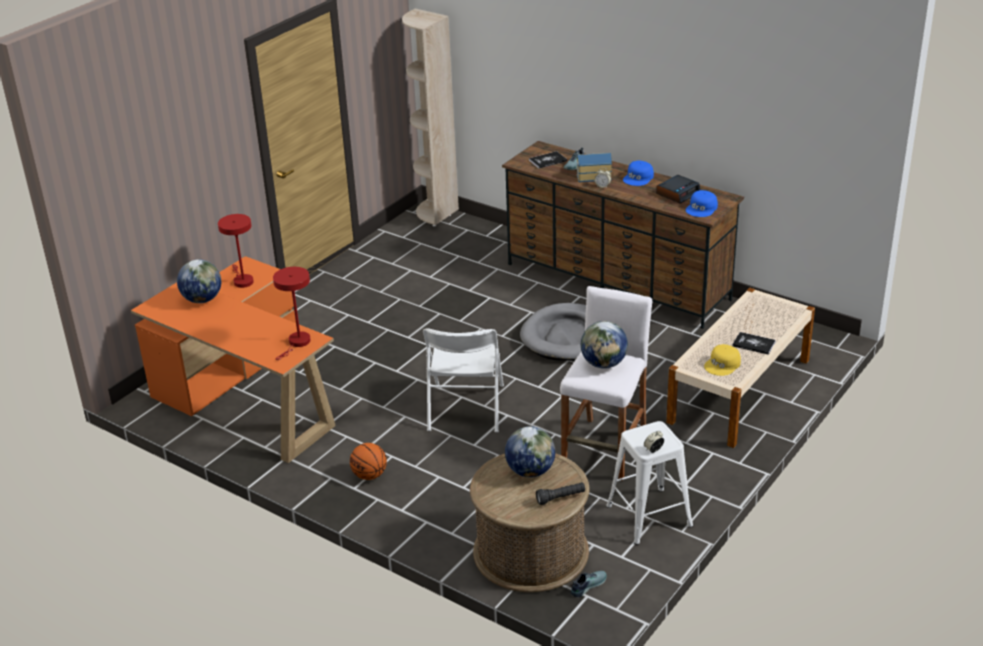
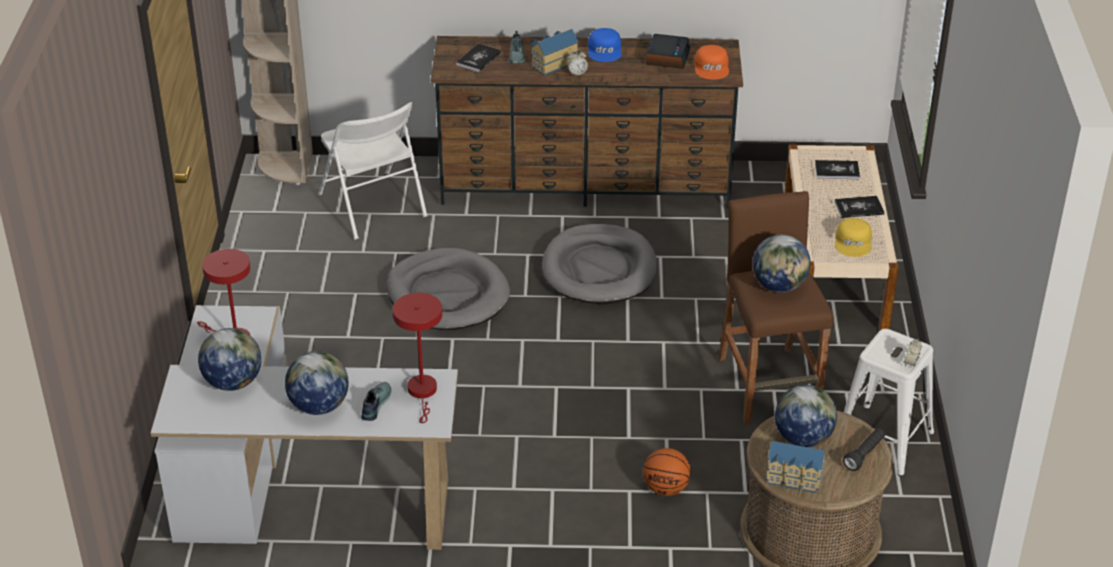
camera: 35 degrees left, 5 degrees up
orange desk [131,256,336,463] -> white desk [151,305,458,550]
basketball [350,443,387,480] -> basketball moved to [643,448,691,496]
white chair [423,329,504,432] -> white chair moved to [318,102,428,240]
white stool [560,286,652,481] -> brown stool [718,191,834,424]
shoe [570,571,607,597] -> shoe moved to [361,382,392,421]
blue cap [686,190,718,217] -> orange cap [694,45,729,80]
none -> globe [285,351,349,415]
none -> grey dog bed [387,248,510,330]
none -> toy house [766,441,826,493]
none -> book [815,160,860,179]

